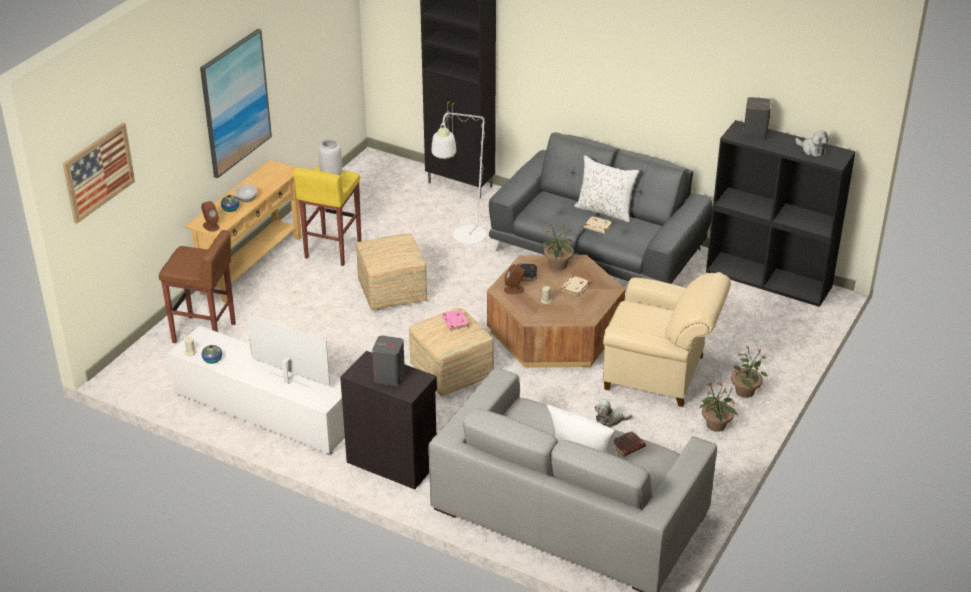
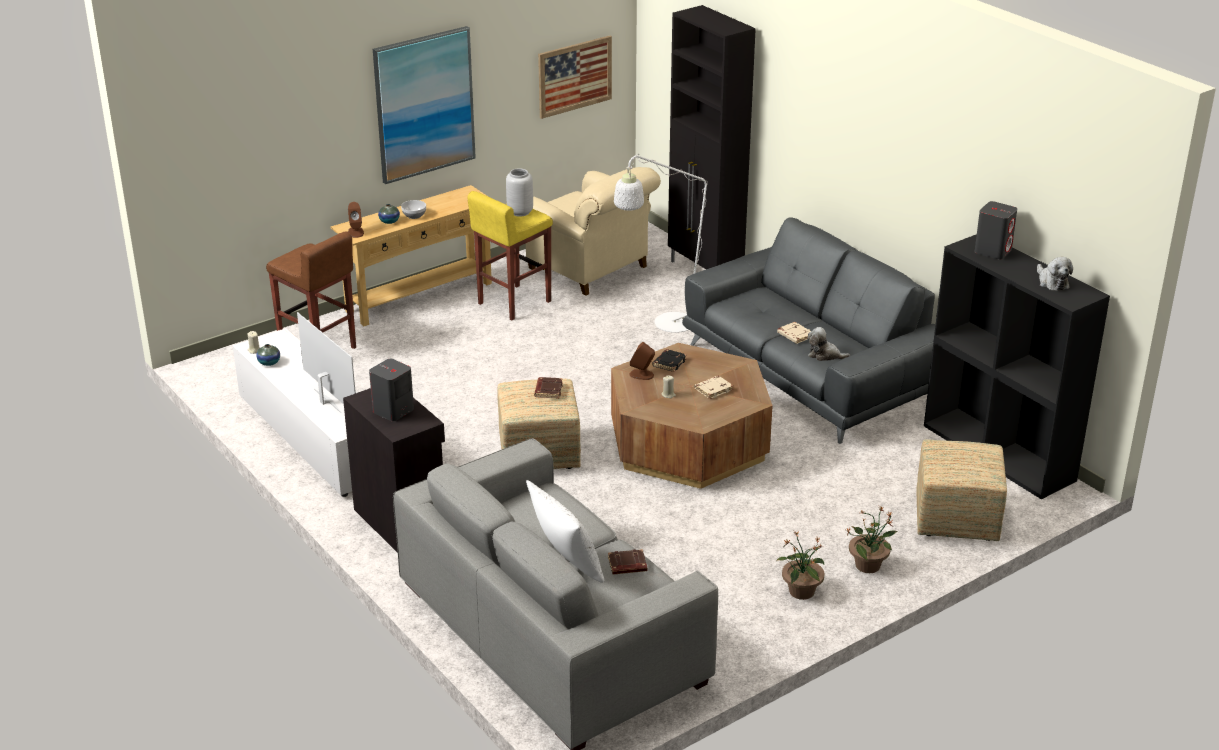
camera: 25 degrees right, 5 degrees down
picture [63,123,135,224] -> picture moved to [538,36,612,119]
ottoman [356,233,427,311] -> ottoman moved to [916,439,1007,541]
pink book [442,309,469,331] -> brown book [534,377,563,398]
potted plant [540,222,574,270] -> none
white pillow [574,156,639,222] -> none
plush toy [594,398,632,428] -> plush toy moved to [808,327,850,361]
beige armchair [603,272,731,407] -> beige armchair moved to [526,167,661,296]

